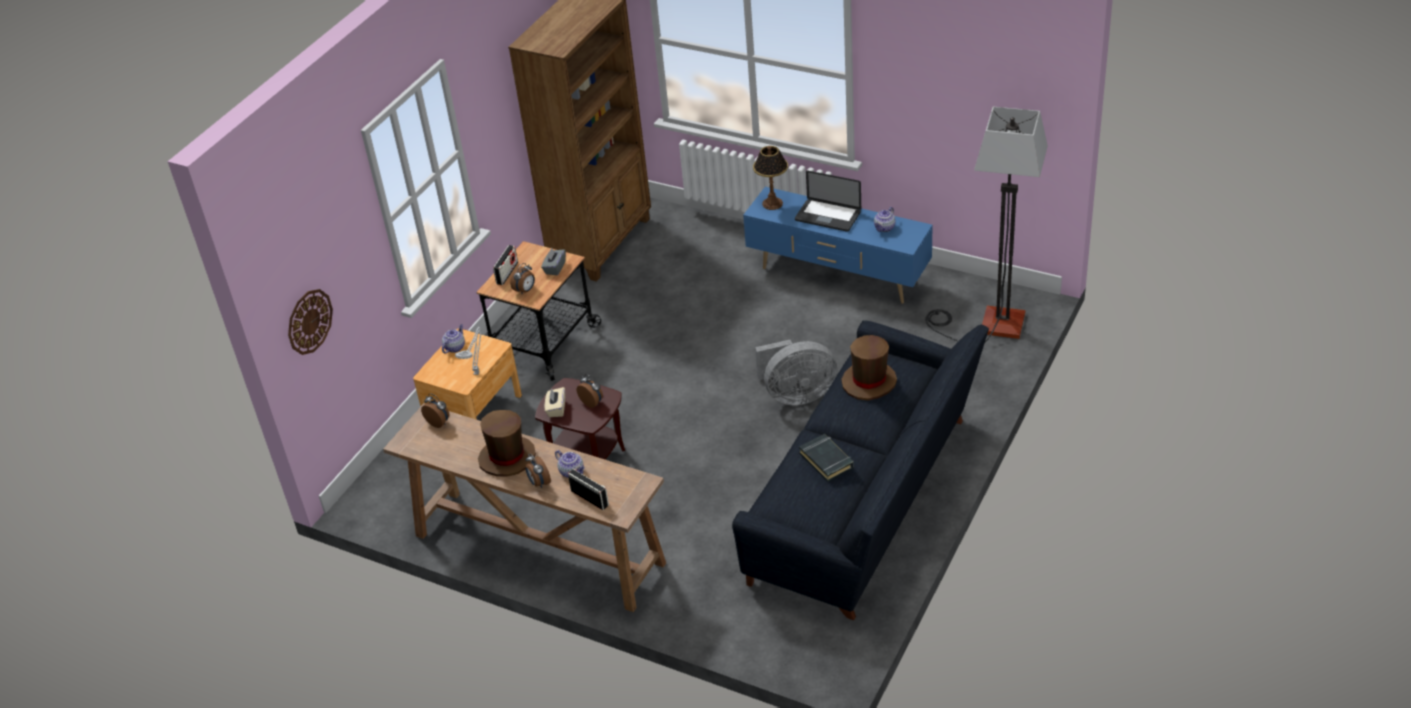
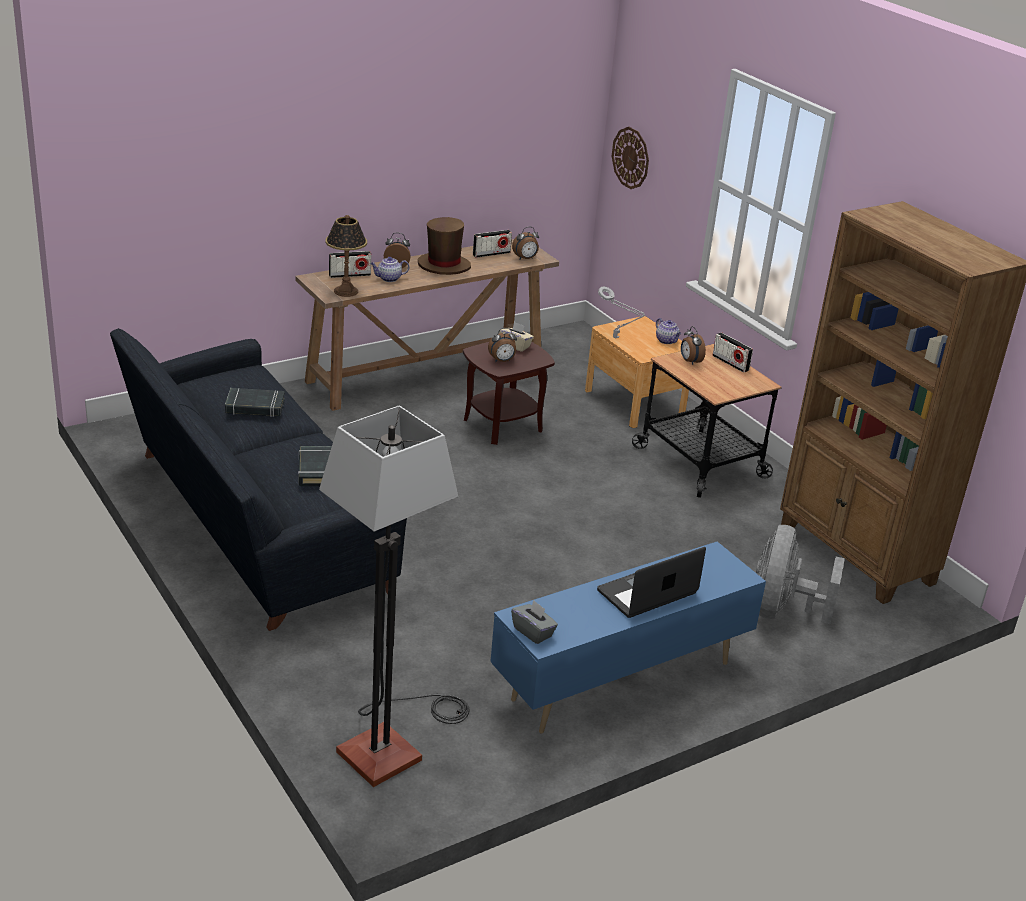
camera: 115 degrees right, 10 degrees down
grey tissue box [541,248,566,275] -> grey tissue box moved to [511,600,558,644]
table lamp [753,146,788,210] -> table lamp moved to [325,215,367,297]
grey fan [755,340,837,405] -> grey fan moved to [756,525,845,624]
brown hat [842,335,897,401] -> black book [298,446,332,486]
teapot [874,207,896,232] -> none
none -> radio [473,230,512,258]

